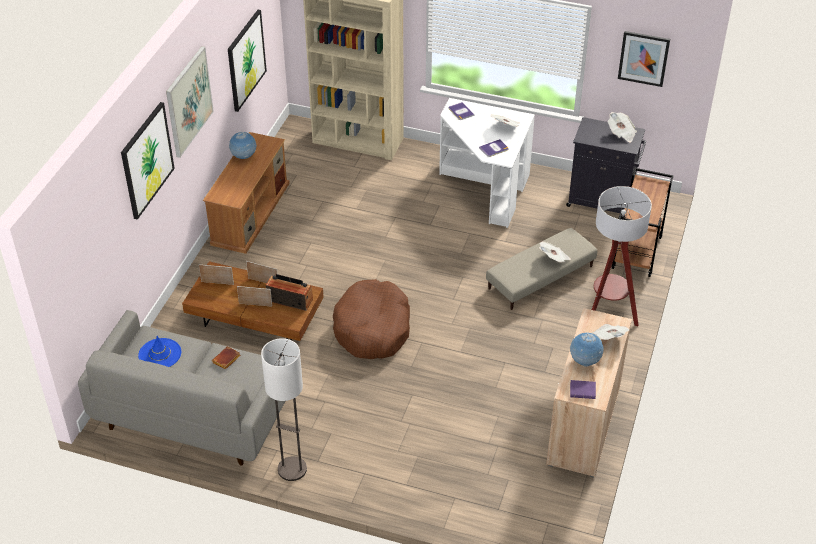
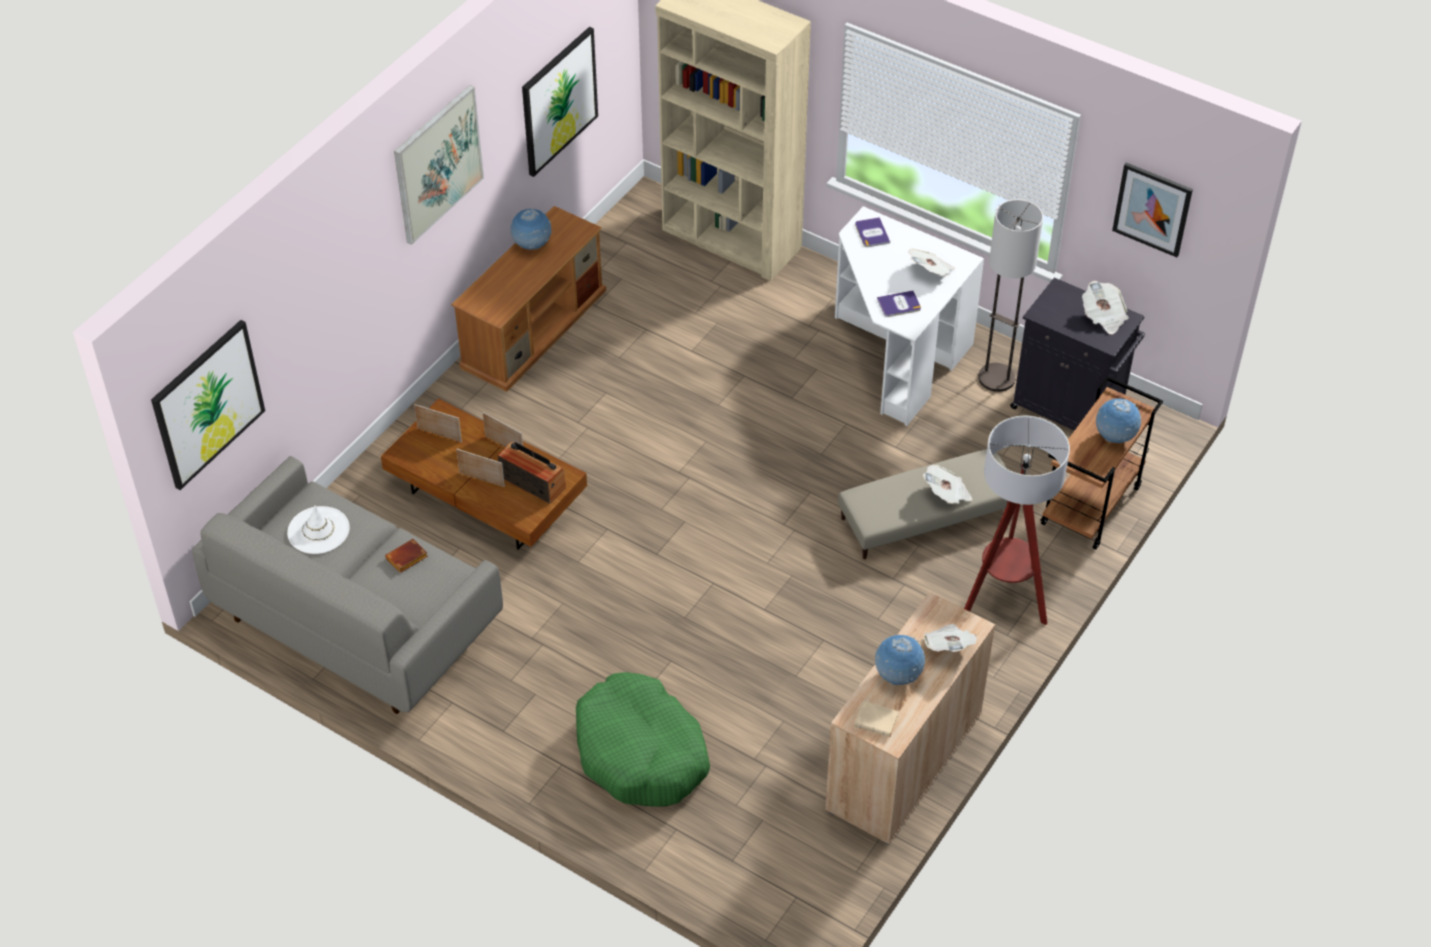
camera: 15 degrees right, 5 degrees up
picture [121,102,175,220] -> picture moved to [151,320,265,490]
blue hat [138,336,181,367] -> white hat [287,505,350,554]
floor lamp [261,338,307,481] -> floor lamp moved to [978,199,1043,392]
brown dog bed [333,279,410,359] -> none
purple book [570,380,596,399] -> beige book [854,701,899,737]
none -> green dog bed [576,672,710,807]
none -> globe [1096,398,1141,443]

